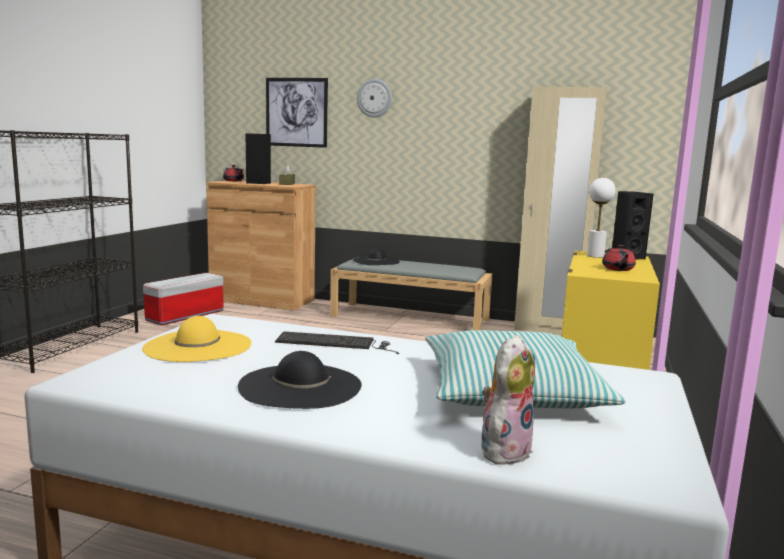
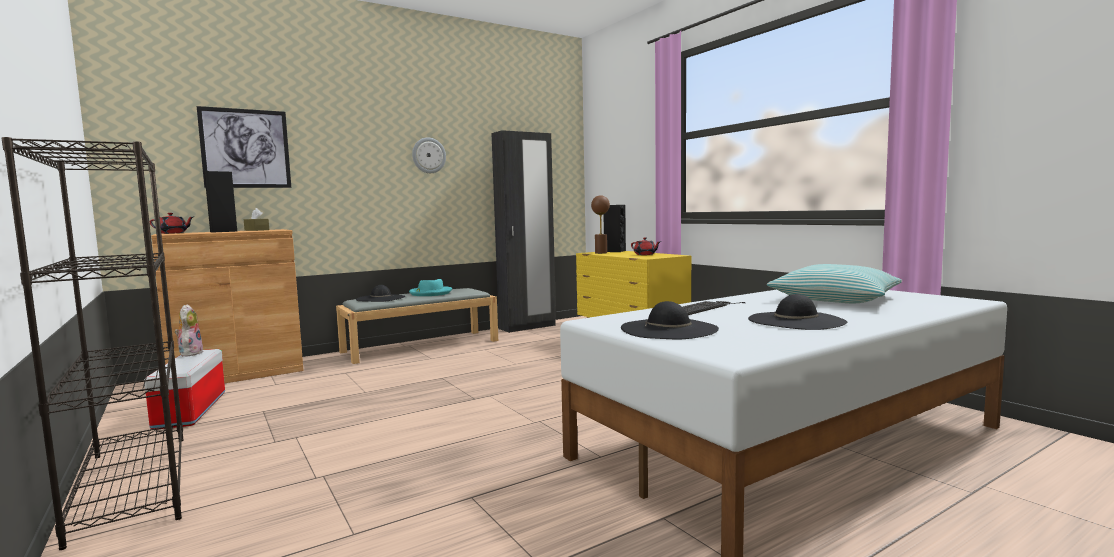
camera: 50 degrees left, 5 degrees down
yellow hat [142,316,251,362] -> black hat [621,301,719,340]
wall clock [357,79,392,117] -> wall clock moved to [412,137,446,173]
plush toy [481,335,535,465] -> plush toy moved to [175,304,203,356]
beige wardrobe [514,87,607,335] -> black wardrobe [491,130,556,333]
white table lamp [587,178,616,258] -> brown table lamp [591,195,610,254]
none -> turquoise hat [409,279,452,296]

